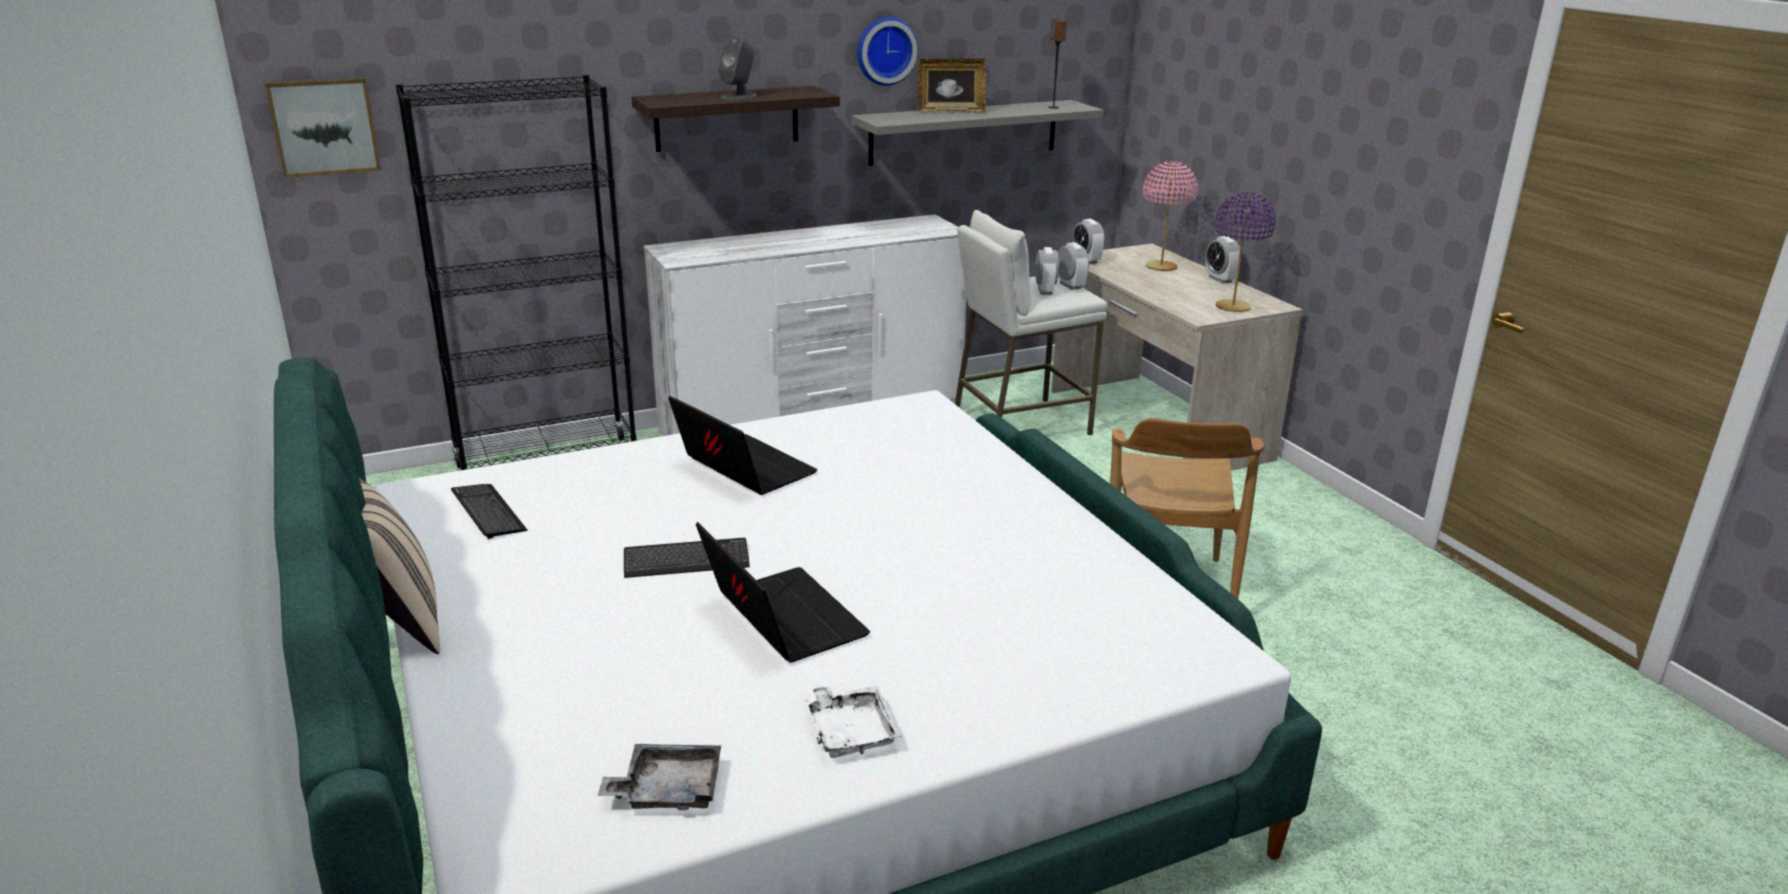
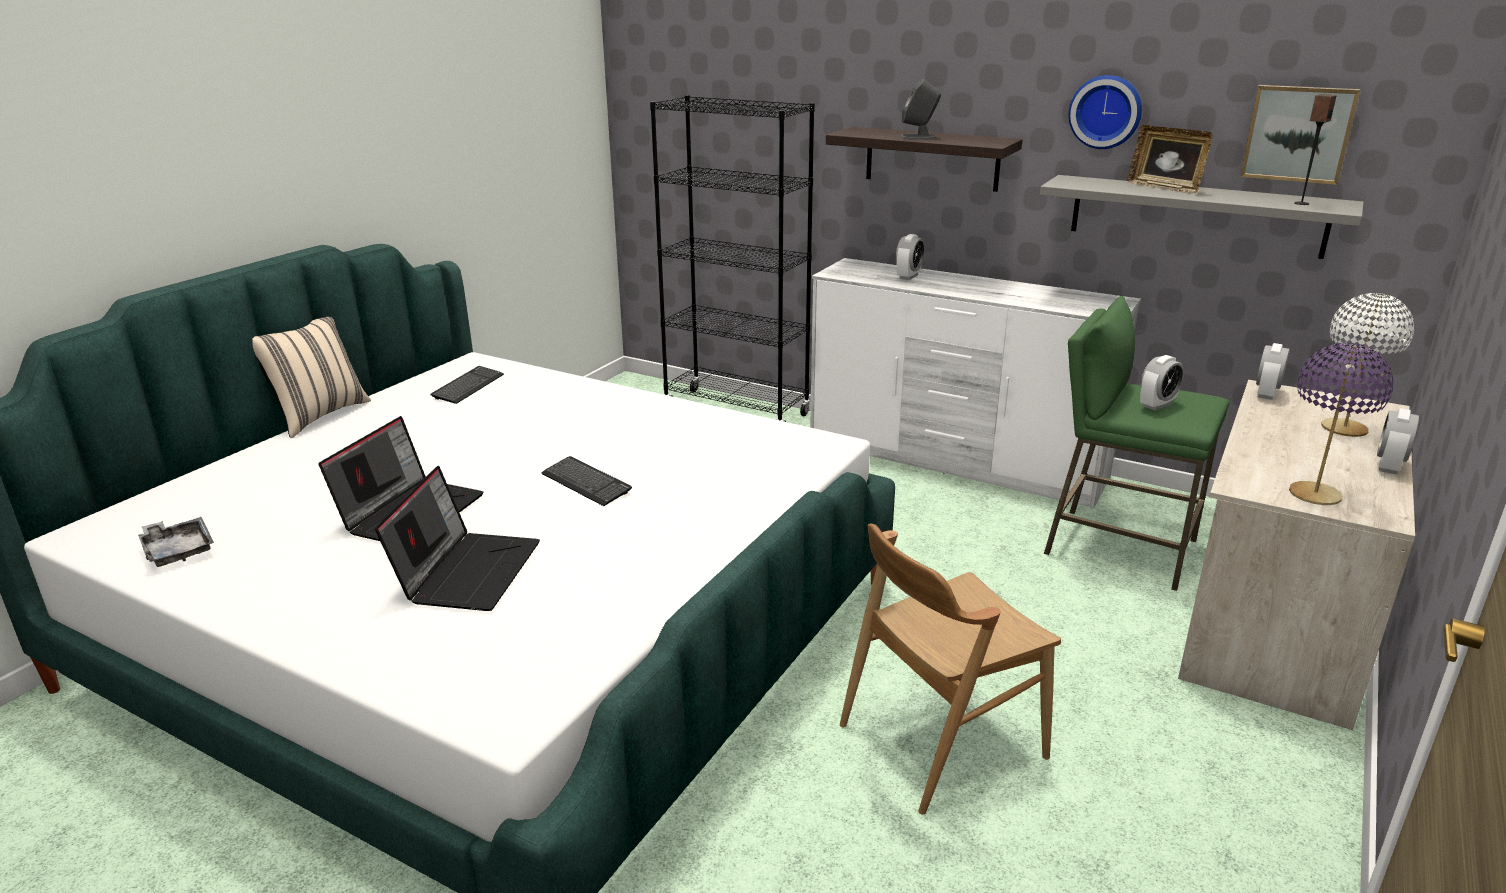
camera: 55 degrees right, 0 degrees up
picture [265,77,381,178] -> picture moved to [1240,85,1360,185]
keyboard [624,538,750,578] -> keyboard moved to [542,456,632,506]
laptop [668,396,817,495] -> laptop moved to [375,466,540,611]
white tray [804,682,901,758] -> none
white stool [955,210,1107,435] -> green stool [1044,296,1229,591]
alarm clock [1058,242,1089,290] -> alarm clock moved to [896,234,925,280]
pink table lamp [1143,161,1198,271] -> white table lamp [1322,293,1414,437]

